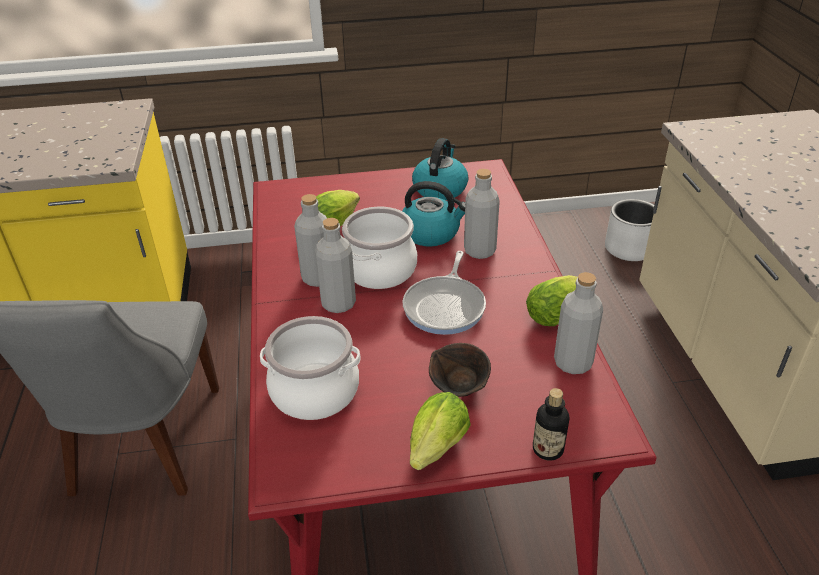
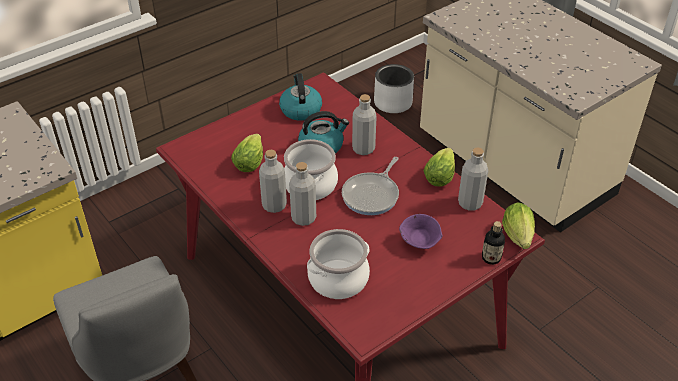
camera: 30 degrees left, 5 degrees up
frying pan [403,251,486,335] -> frying pan turned 45 degrees clockwise [342,157,399,215]
lettuce [410,392,471,470] -> lettuce moved to [502,203,535,249]
brown bowl [429,343,491,397] -> purple bowl [399,214,443,249]

